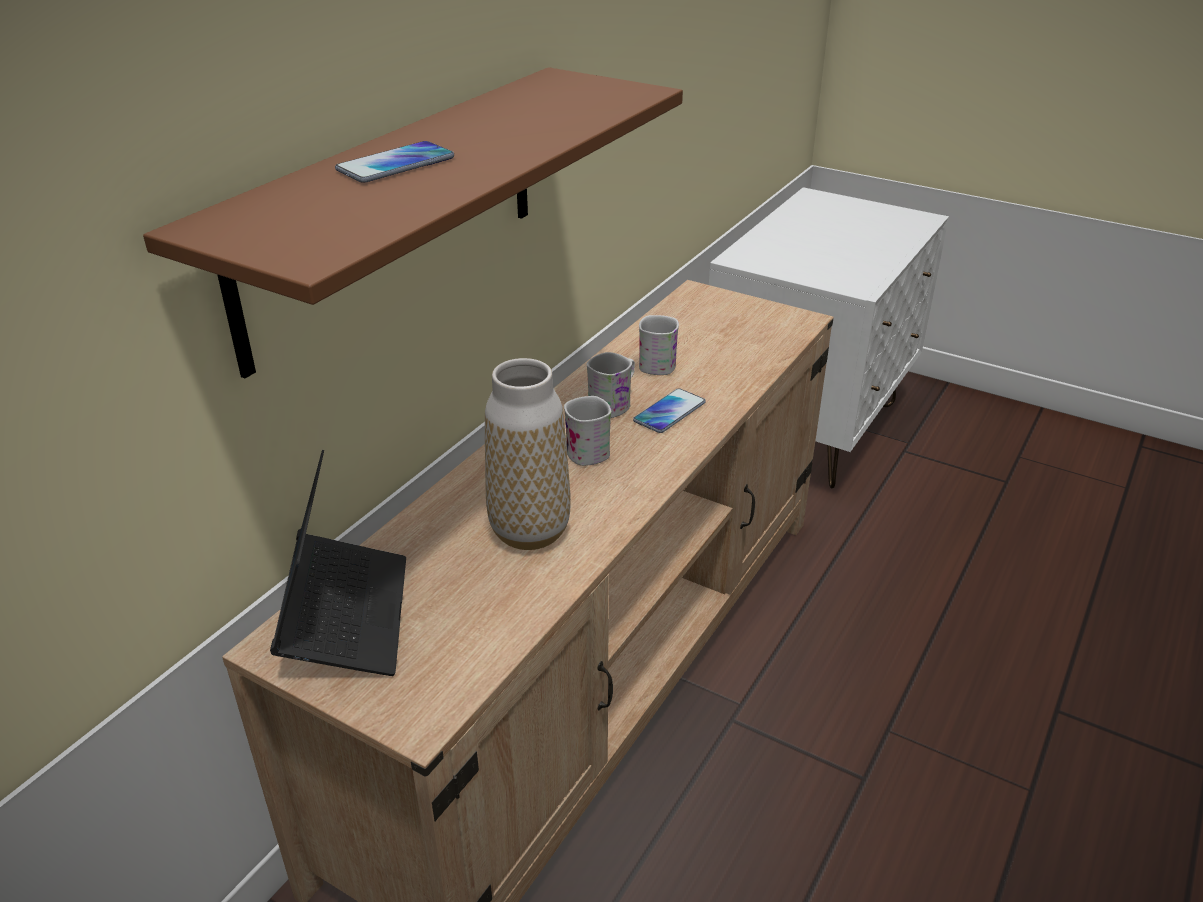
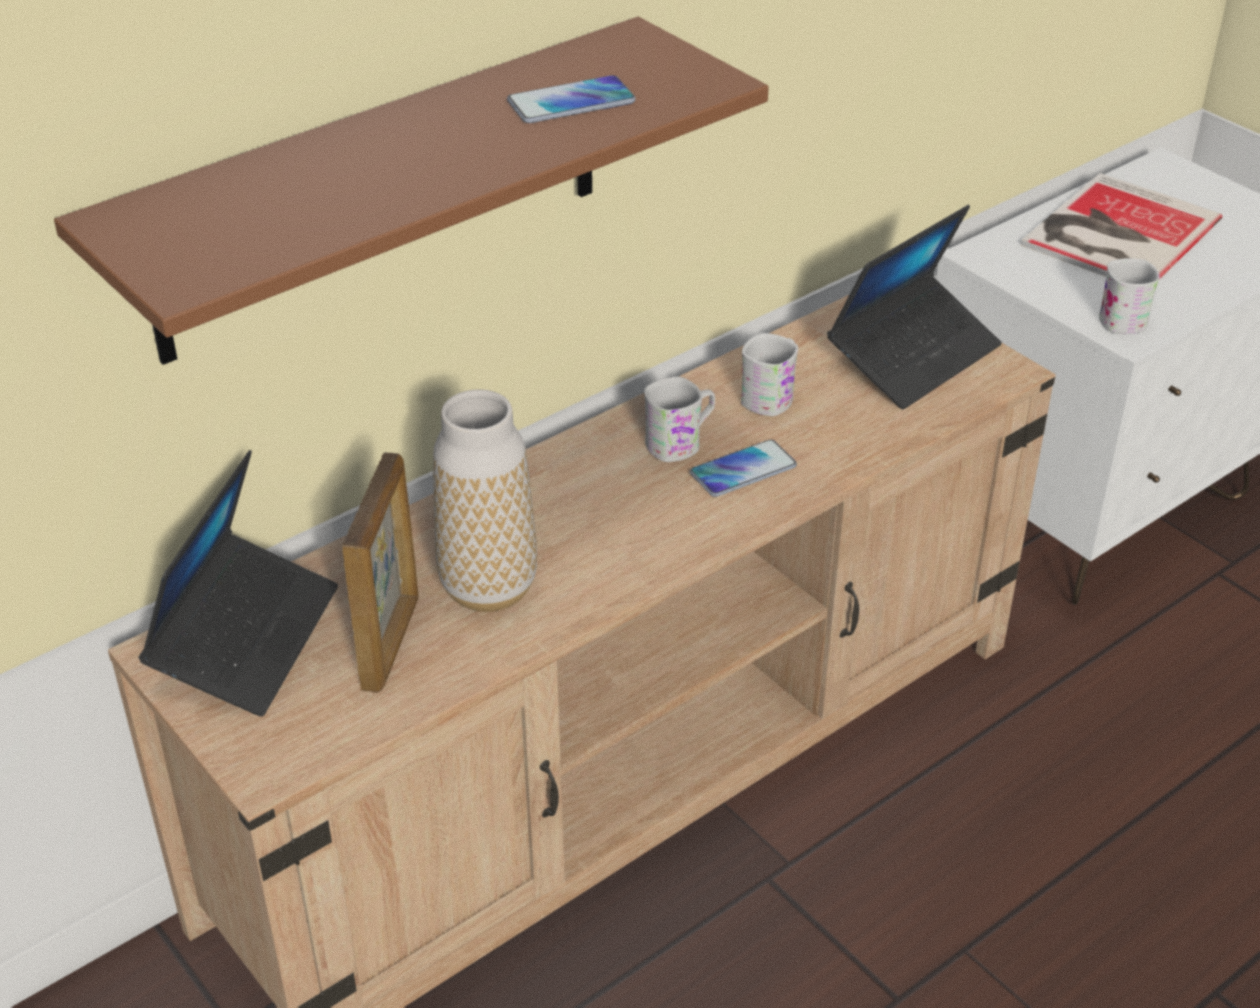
camera: 20 degrees right, 5 degrees up
phone [335,141,454,183] -> phone moved to [507,75,636,123]
white mug [564,396,611,466] -> white mug moved to [1099,258,1159,334]
none -> picture frame [342,453,419,693]
none -> laptop [827,205,1002,410]
none -> book [1021,173,1222,279]

